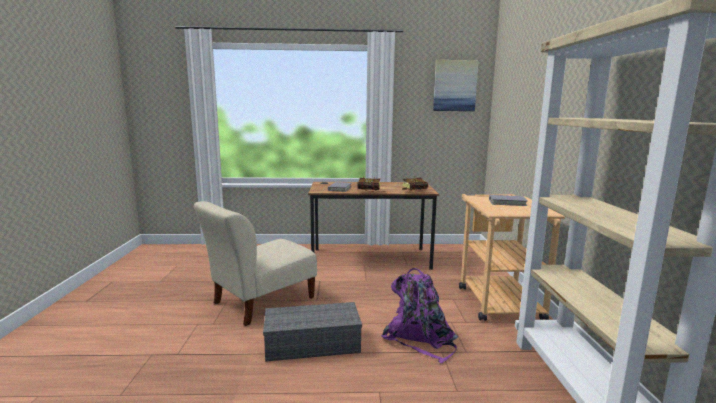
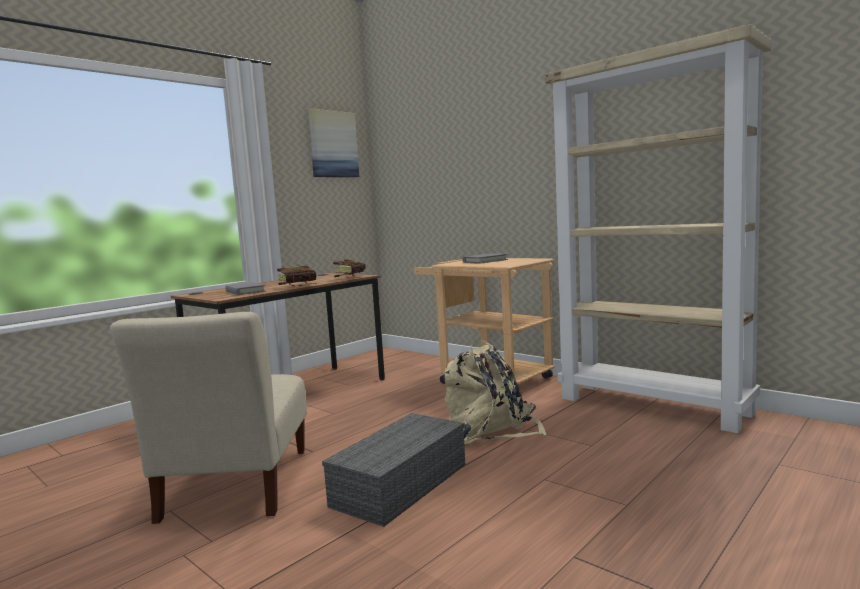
camera: 45 degrees left, 5 degrees down
purple backpack [381,268,458,364] -> beige backpack [445,339,547,444]

